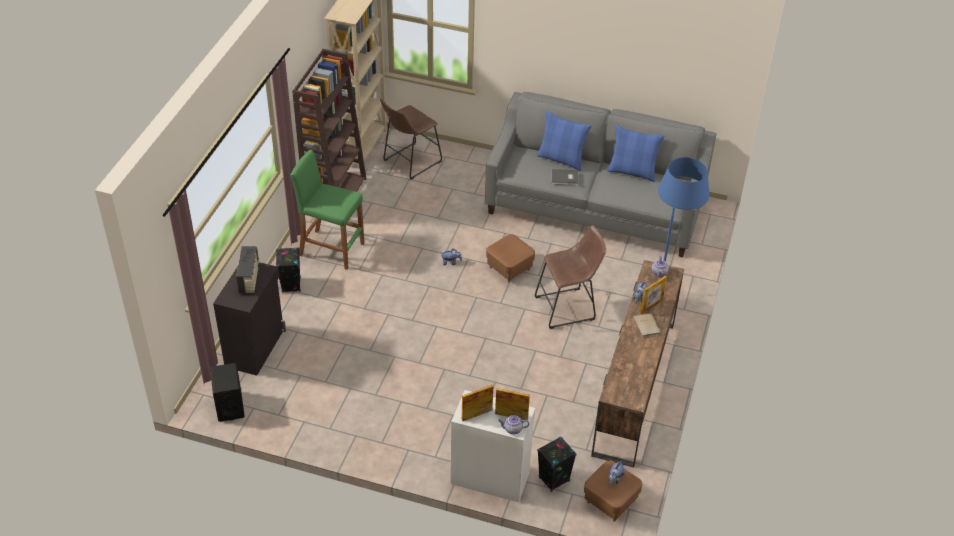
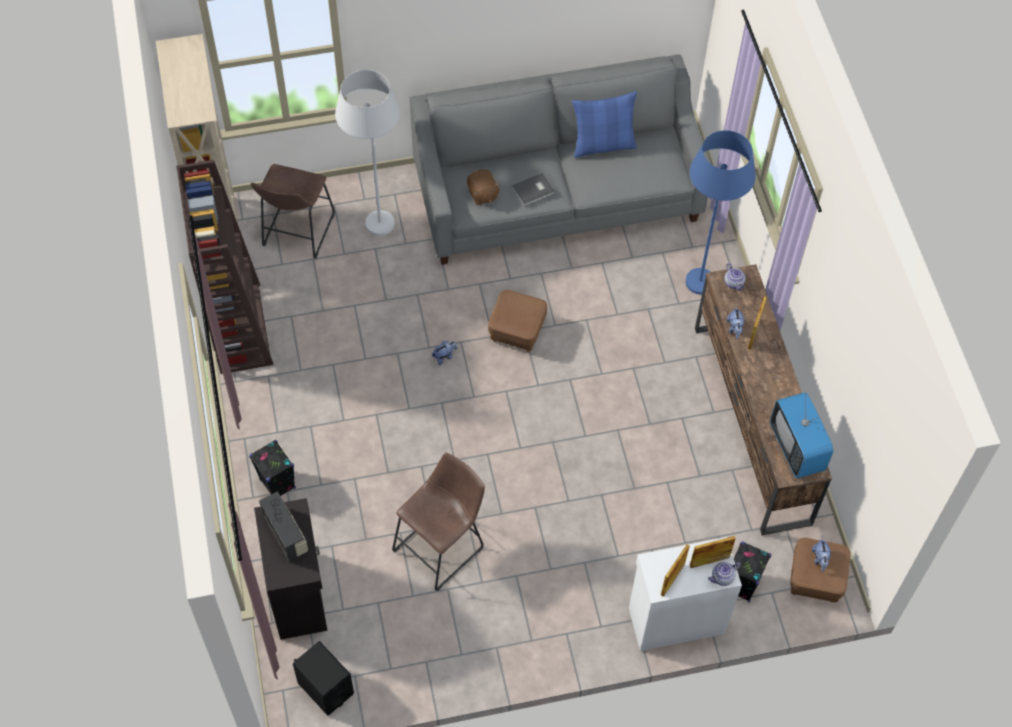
camera: 30 degrees left, 15 degrees up
green stool [290,150,365,270] -> none
brown stool [535,225,606,329] -> brown stool moved to [392,452,485,591]
blue pillow [537,111,592,171] -> none
beige book [633,313,661,337] -> none
none -> white floor lamp [335,70,400,236]
none -> brown plush toy [467,170,501,205]
none -> television [770,392,834,479]

